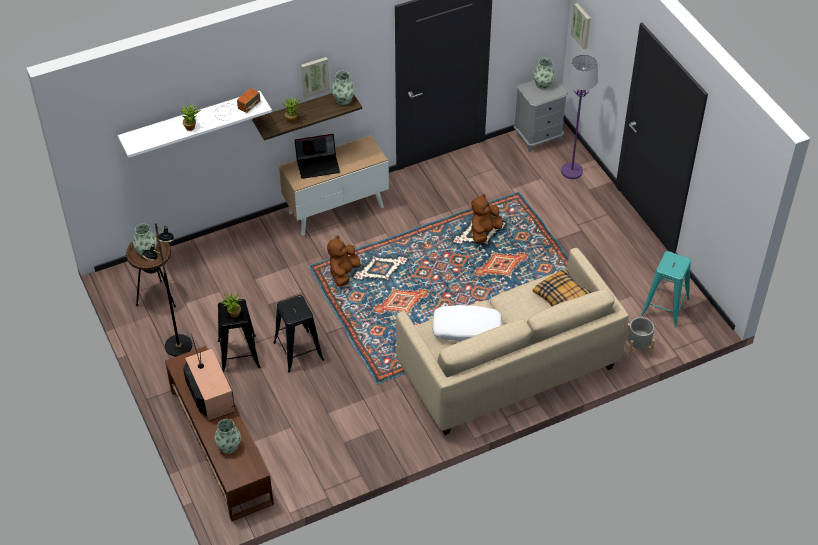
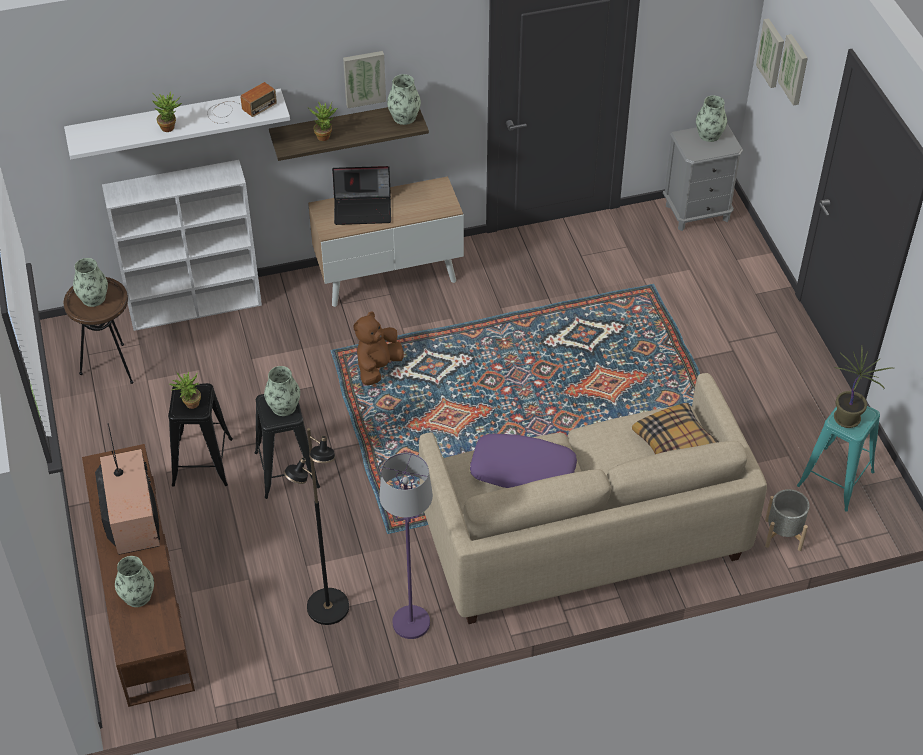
camera: 10 degrees right, 0 degrees up
black floor lamp [142,222,192,357] -> black floor lamp moved to [284,428,349,625]
white pillow [432,305,502,341] -> purple pillow [470,434,577,488]
brown plush toy [471,194,503,244] -> none
purple floor lamp [561,55,598,179] -> purple floor lamp moved to [379,453,433,639]
none -> white bookcase [102,160,262,331]
none -> vase [264,366,300,416]
none -> picture [778,34,808,106]
none -> potted plant [834,346,892,428]

